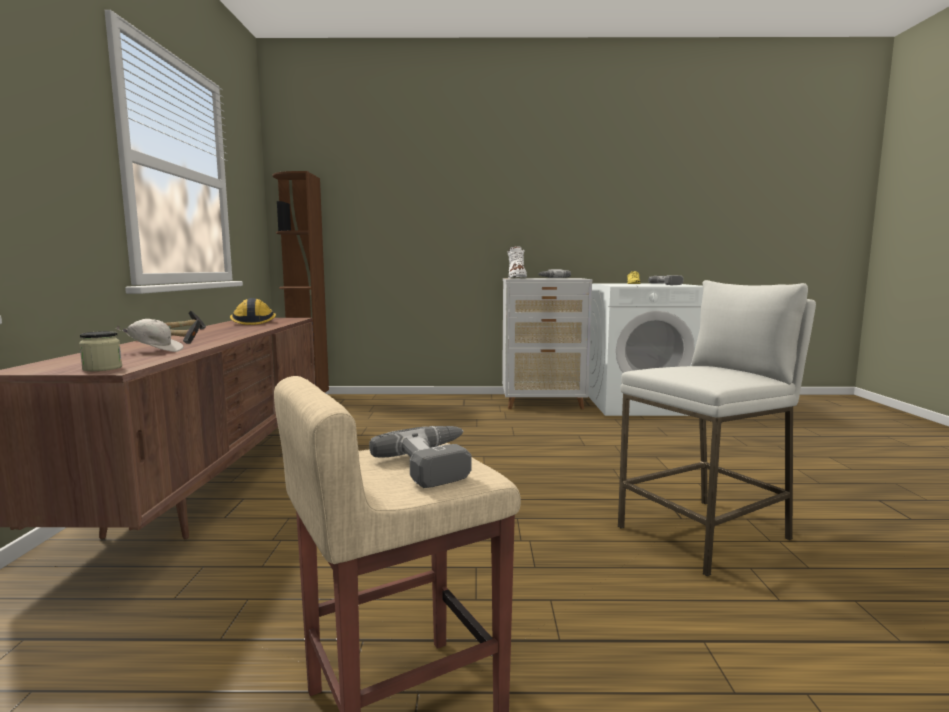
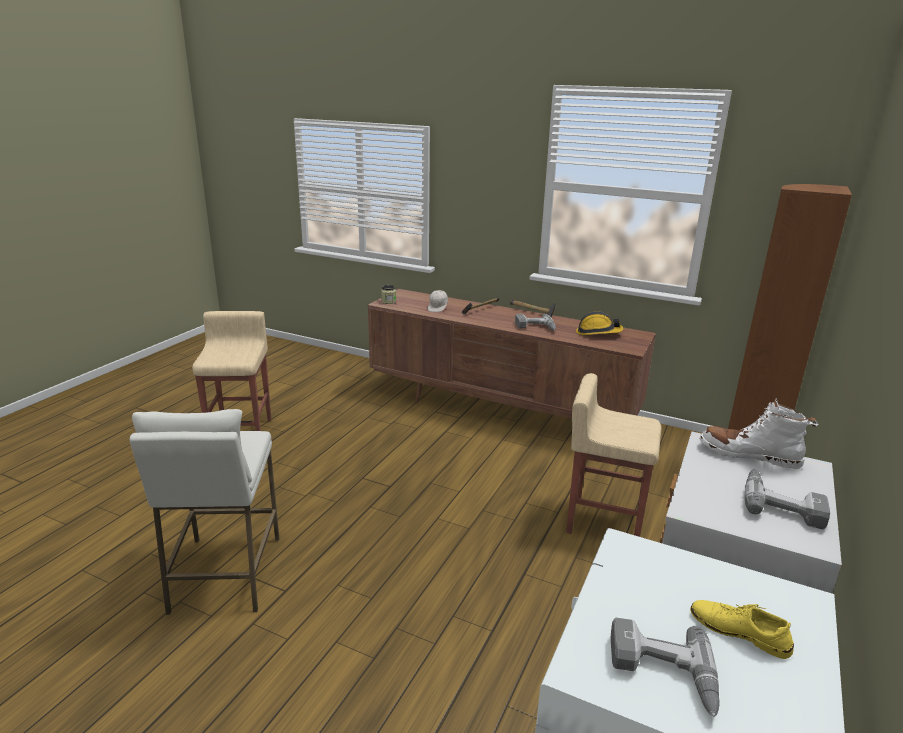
camera: 115 degrees right, 15 degrees up
power drill [369,426,472,488] -> power drill moved to [515,314,556,330]
none -> beige stool [566,373,661,537]

